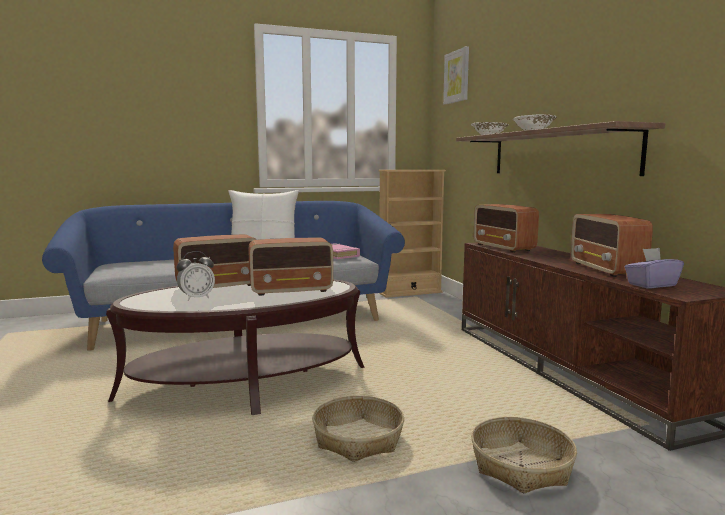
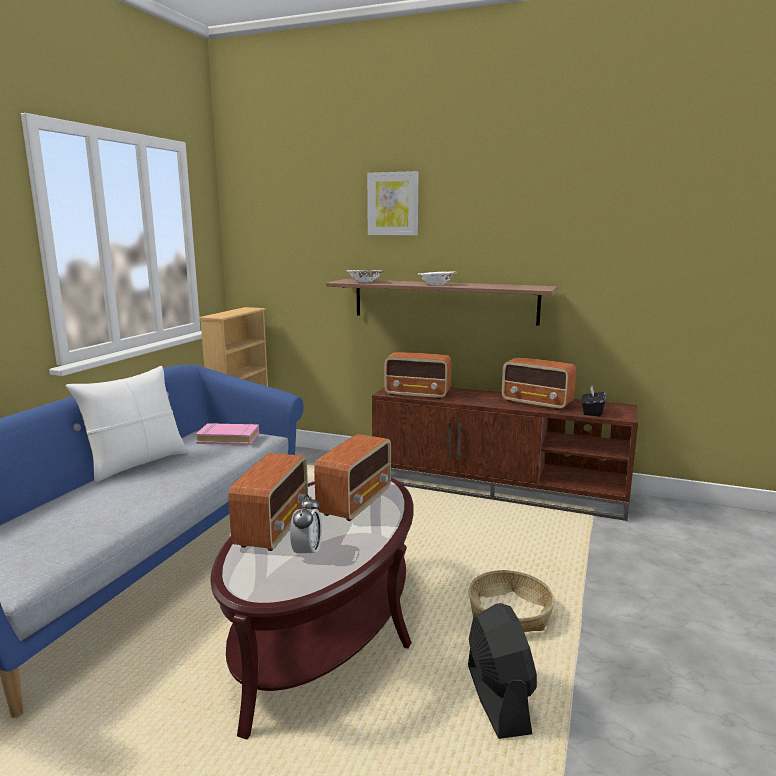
camera: 50 degrees left, 5 degrees up
picture [443,46,469,105] -> picture moved to [367,171,419,235]
basket [471,417,577,494] -> none
purple tissue box [625,248,684,288] -> black tissue box [582,386,606,417]
none -> black fan [468,603,537,739]

